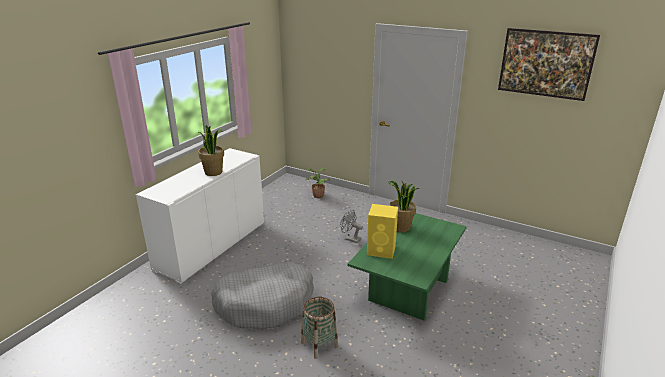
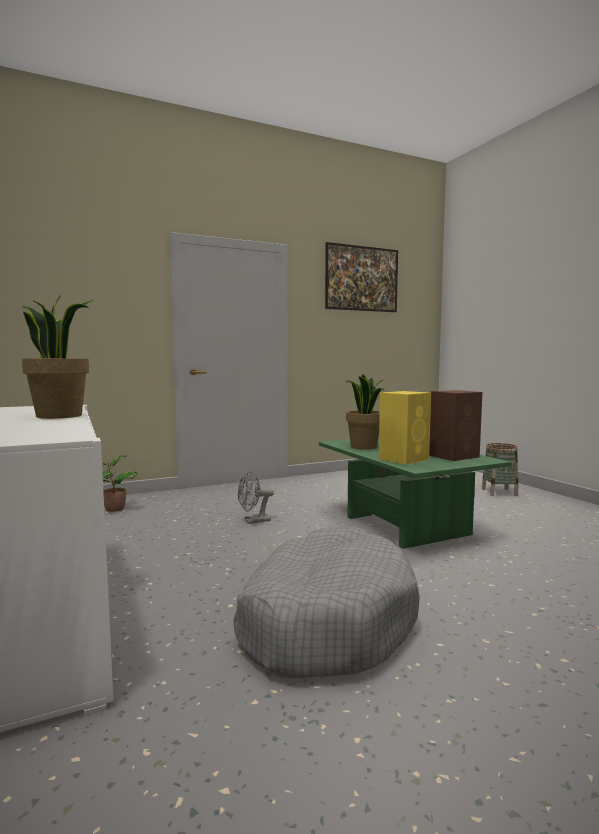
camera: 55 degrees left, 20 degrees down
basket [301,297,338,359] -> basket moved to [482,443,518,496]
none -> brown speaker [429,390,482,461]

